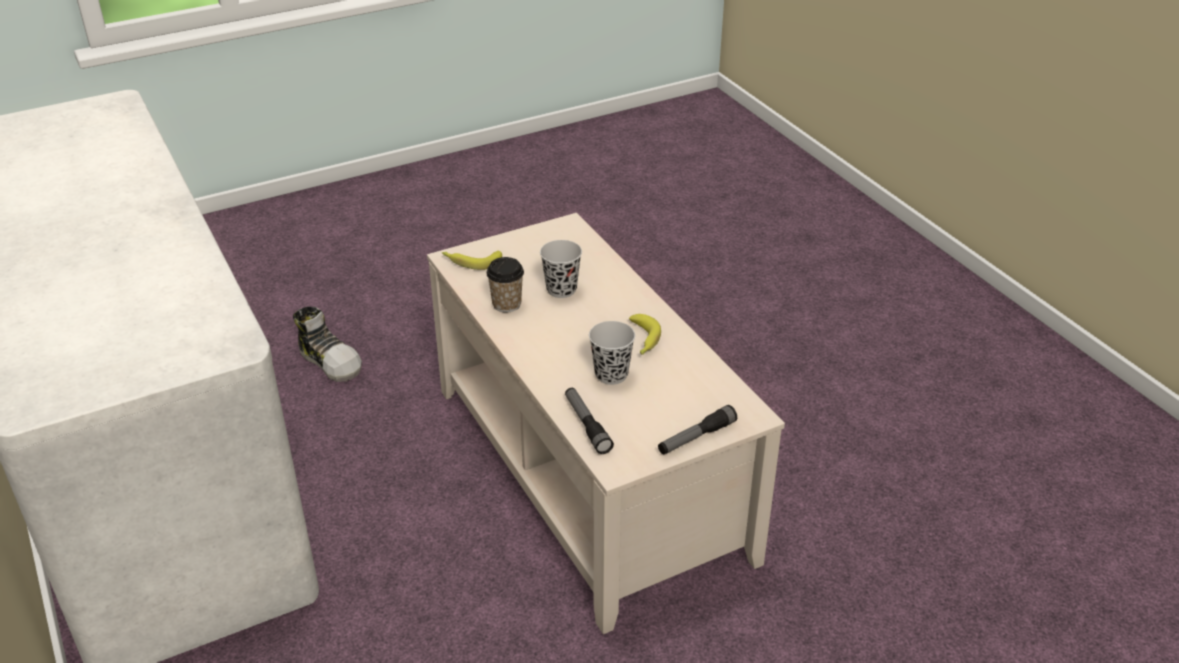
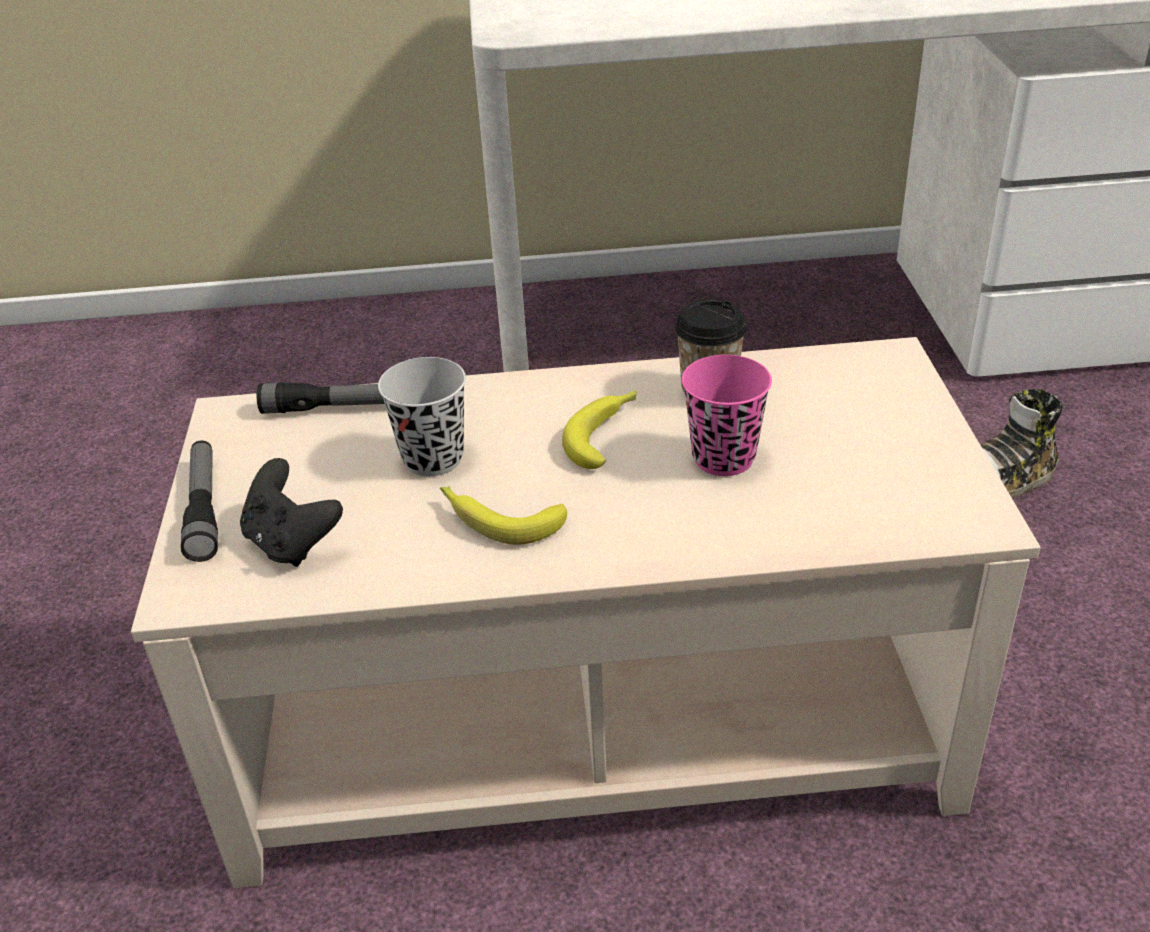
camera: 115 degrees right, 0 degrees up
banana [442,251,502,270] -> banana moved to [562,391,637,469]
black cup [540,240,582,298] -> pink cup [682,355,772,476]
none -> black game controller [240,458,343,567]

